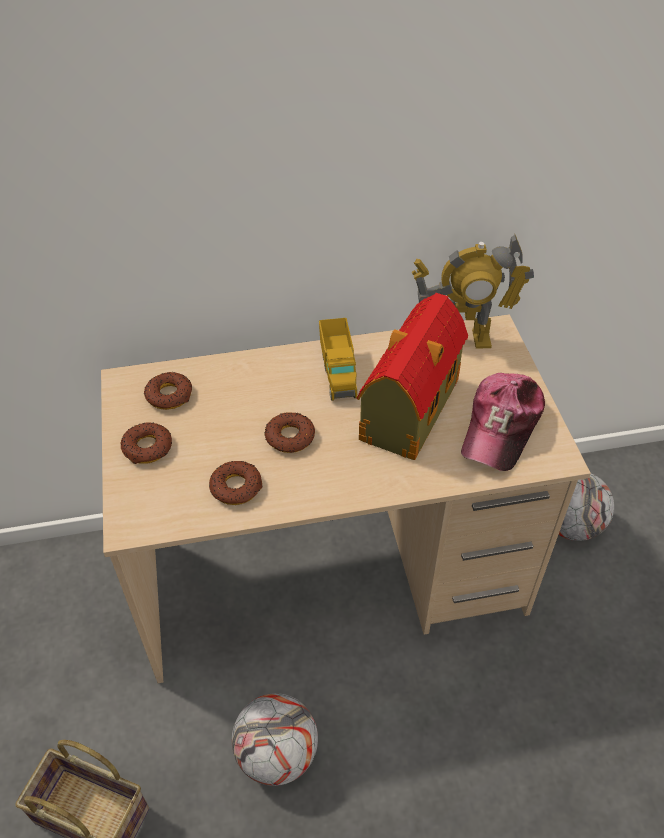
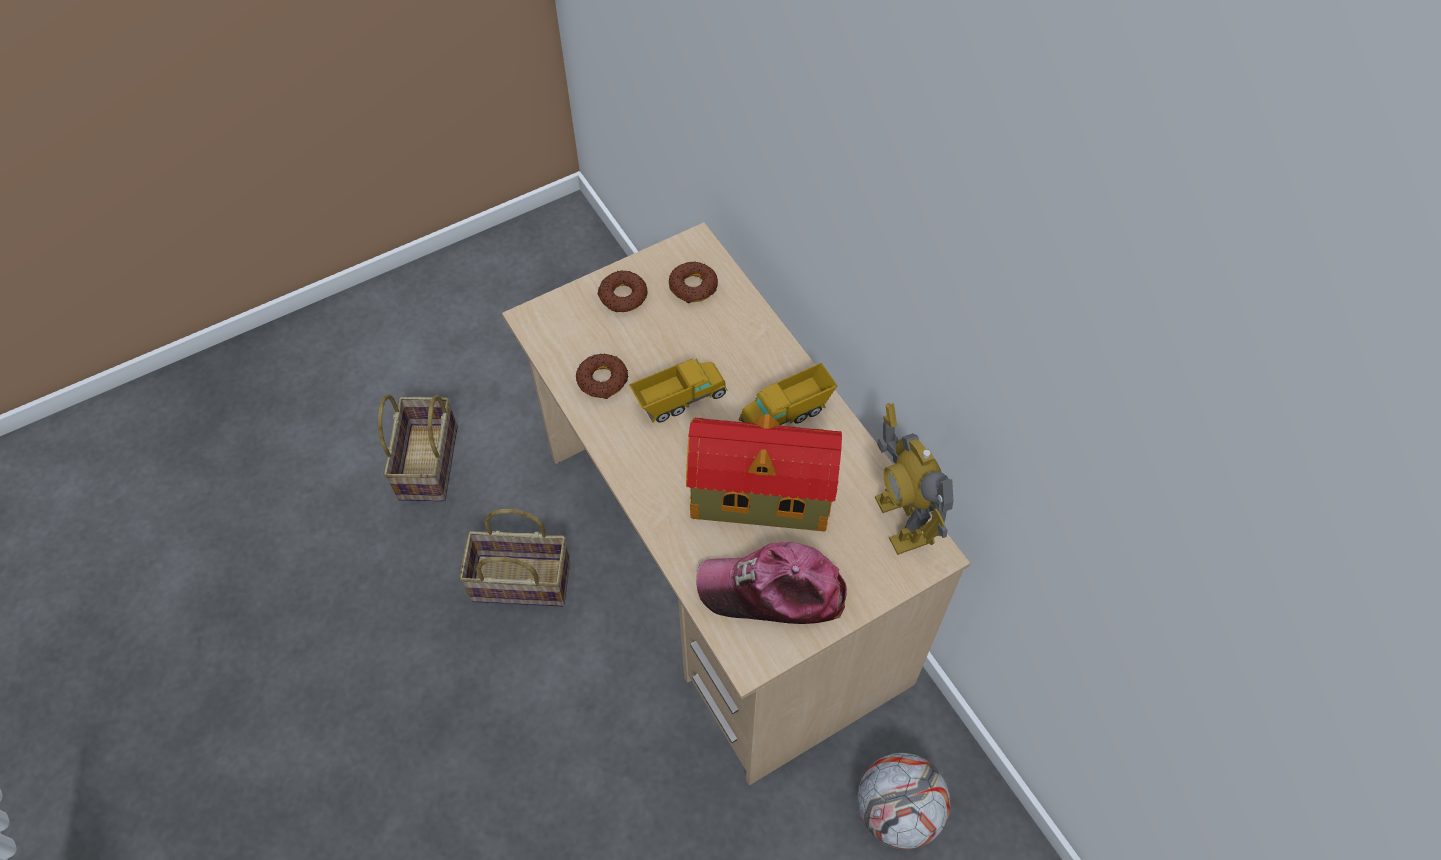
camera: 70 degrees right, 10 degrees up
football [232,693,318,786] -> basket [459,509,570,607]
donut [264,412,315,453] -> toy truck [629,359,728,423]

